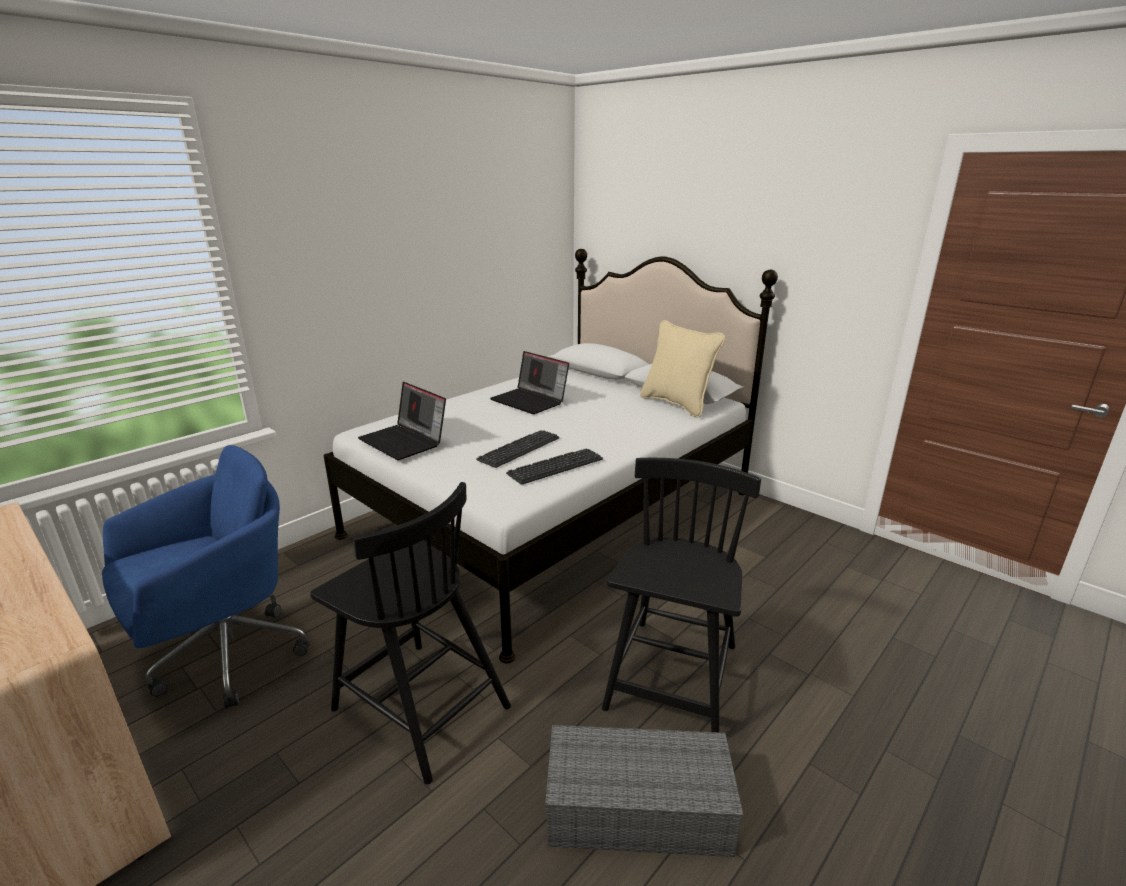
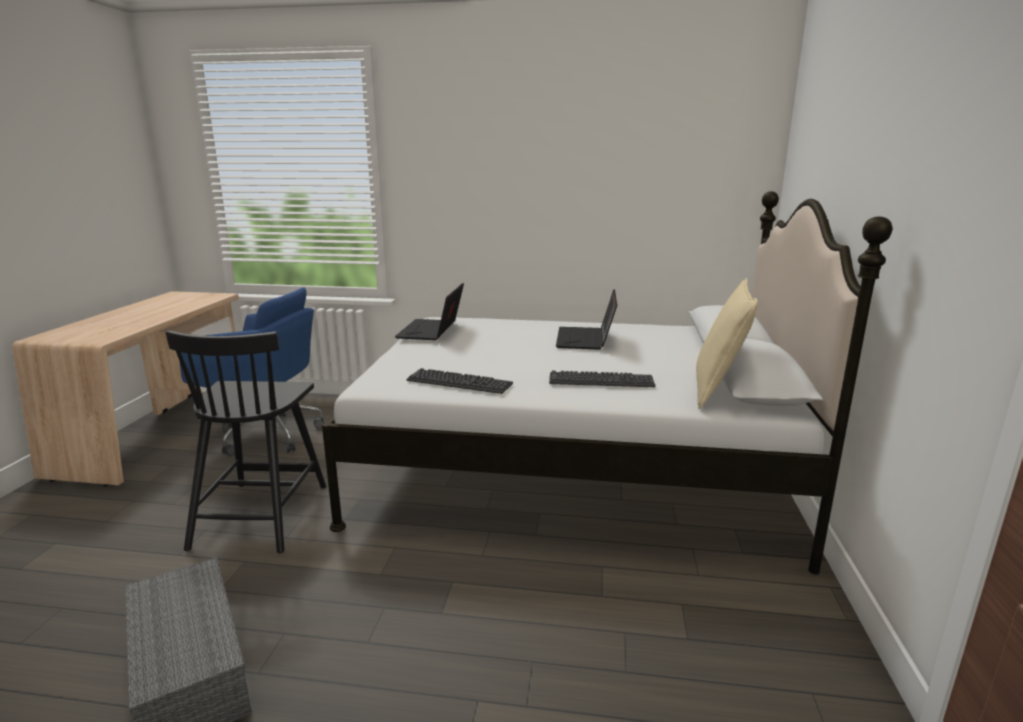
camera: 55 degrees right, 5 degrees down
keyboard [476,430,559,468] -> keyboard moved to [549,371,656,387]
black chair [602,458,761,732] -> none

